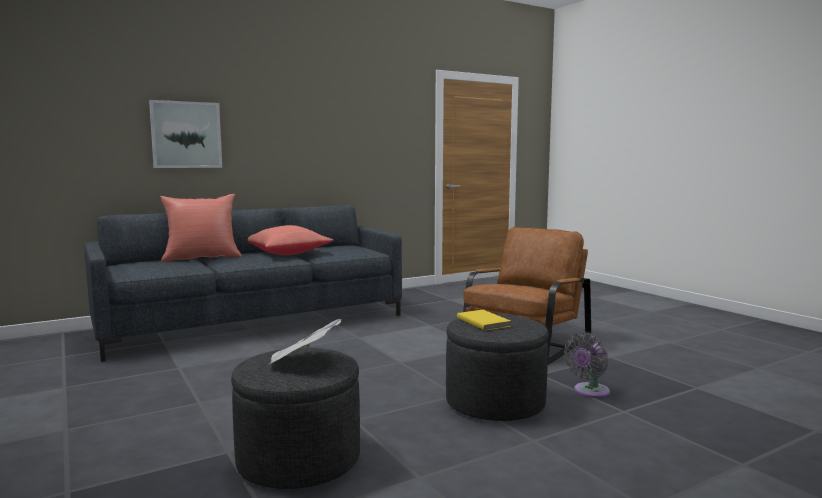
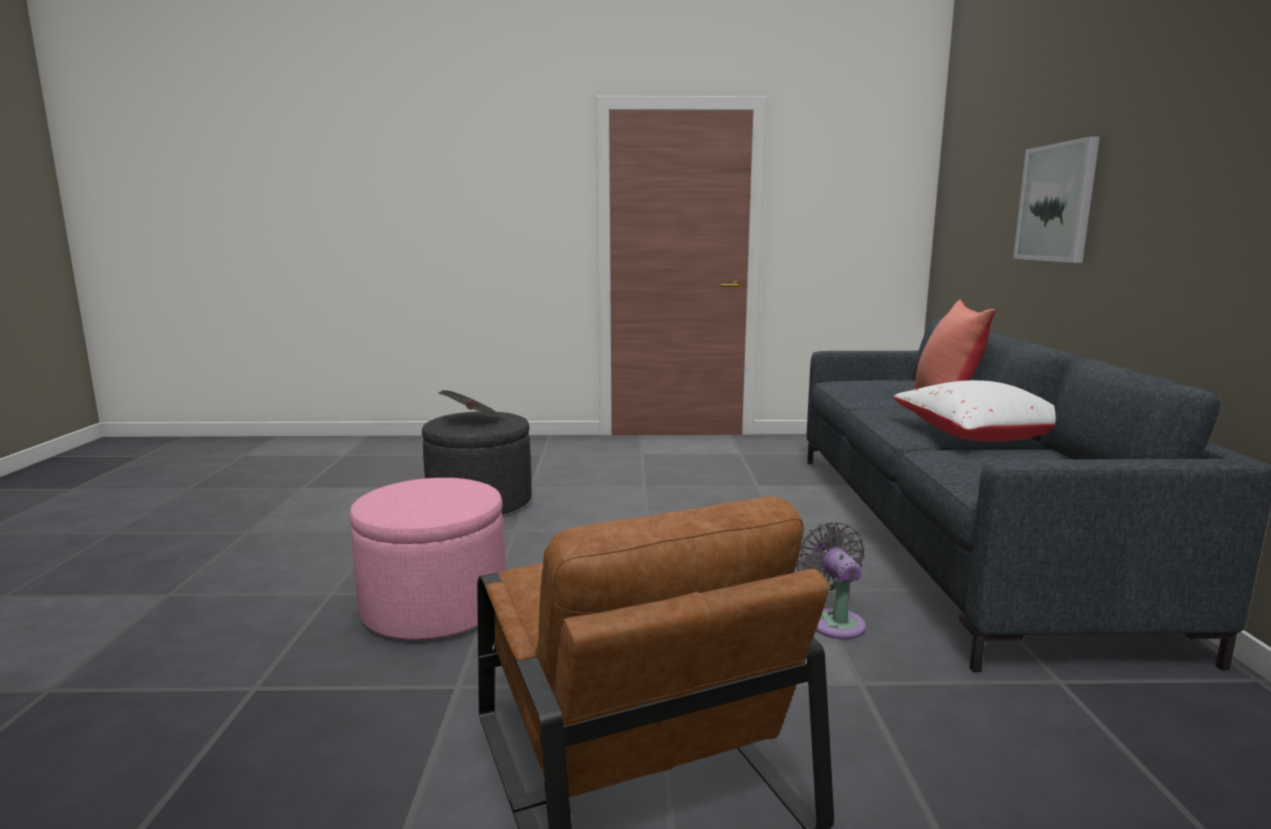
camera: 120 degrees right, 5 degrees up
red pillow [248,225,333,255] -> white pillow [893,380,1056,442]
grey ottoman [446,314,548,421] -> pink ottoman [349,478,506,640]
yellow book [457,310,511,331] -> none
grey fan [564,333,610,398] -> grey fan moved to [796,522,866,640]

